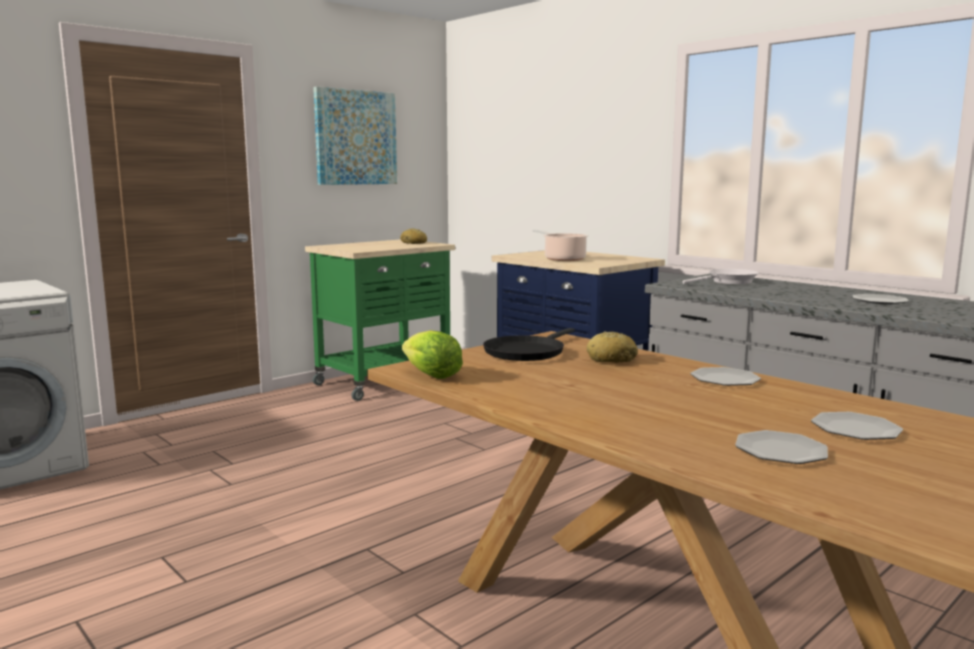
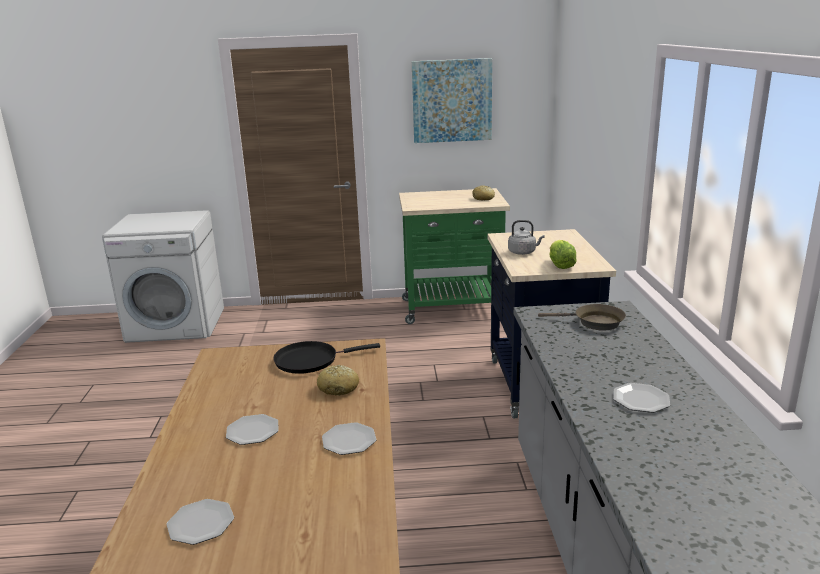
camera: 40 degrees right, 10 degrees up
lettuce [402,330,463,379] -> lettuce moved to [549,240,577,269]
cooking pot [532,230,589,261] -> grey kettle [508,220,545,255]
white frying pan [682,269,758,284] -> brown frying pan [538,304,626,331]
plate [811,412,903,440] -> plate moved to [226,414,278,445]

